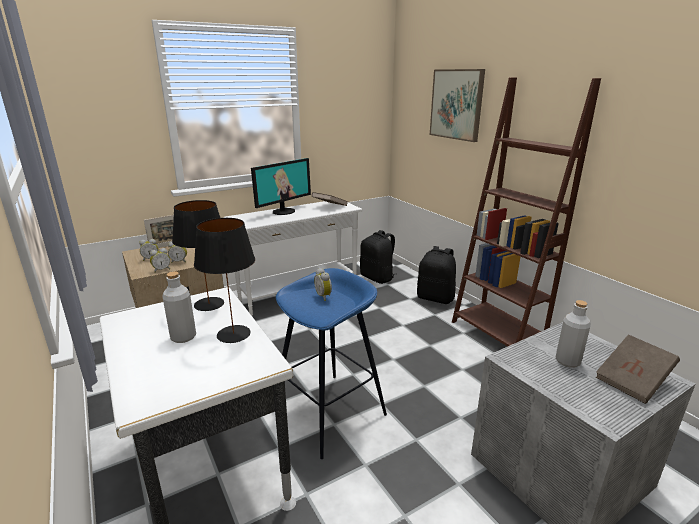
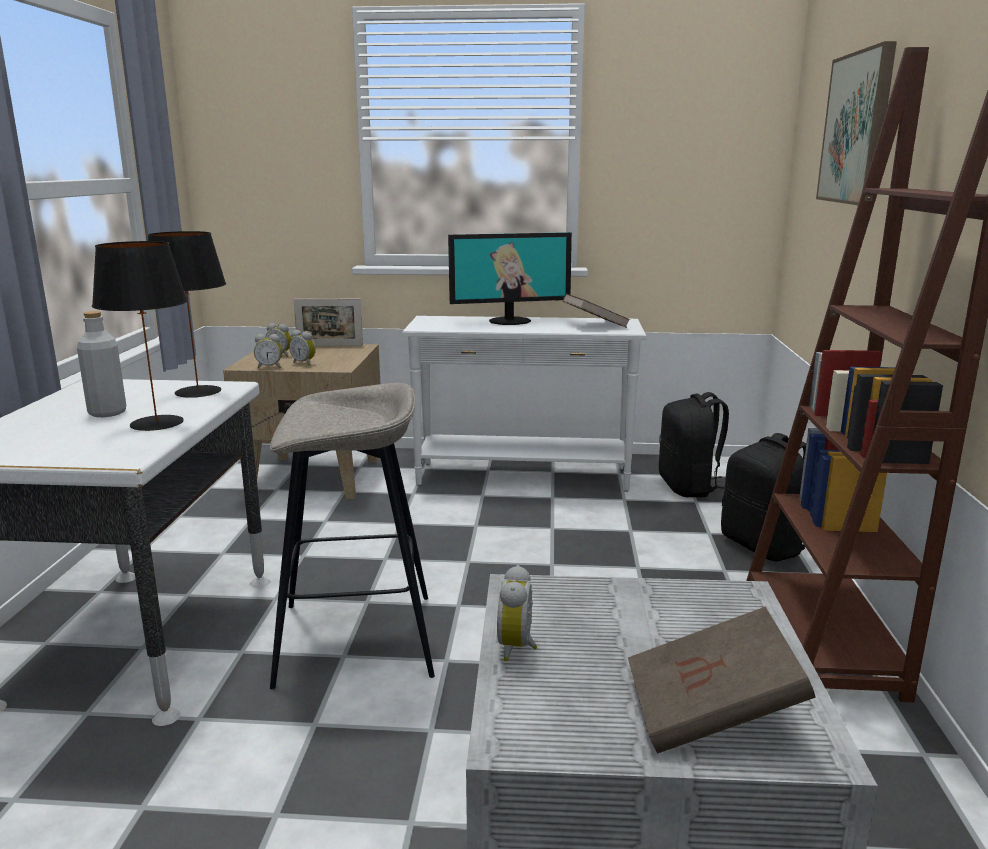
camera: 35 degrees right, 5 degrees down
blue stool [276,268,387,459] -> grey stool [270,383,435,689]
alarm clock [314,268,332,301] -> alarm clock moved to [497,565,537,661]
grey bottle [556,300,591,368] -> none

